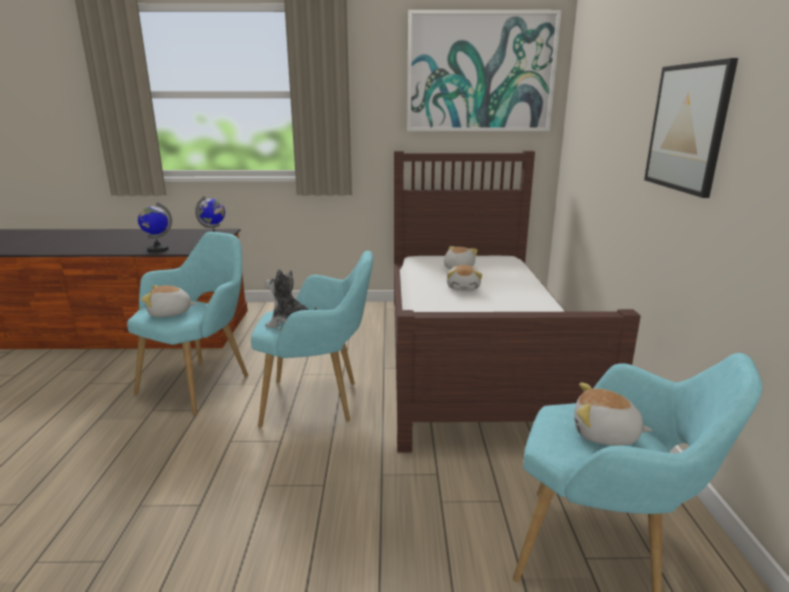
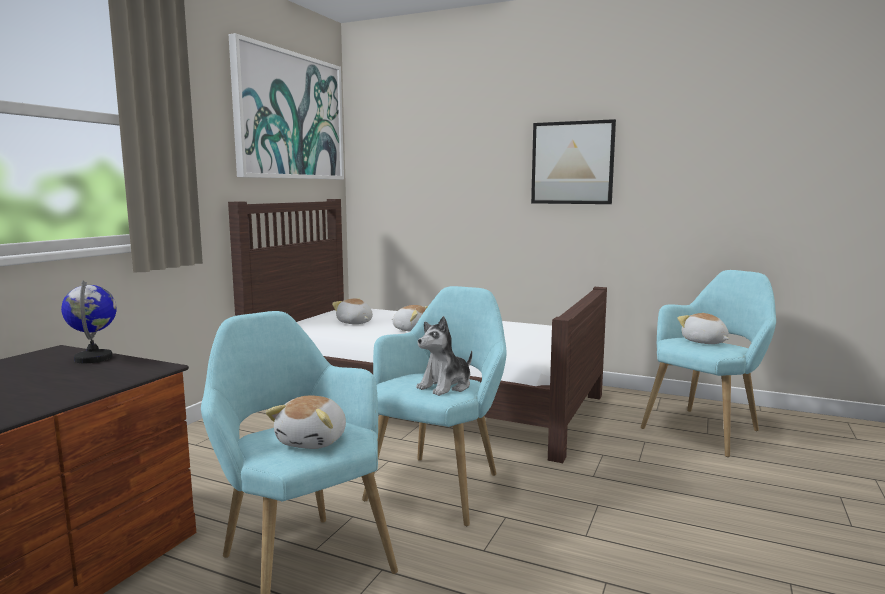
camera: 65 degrees left, 10 degrees down
globe [138,202,172,253] -> none
plush toy [574,383,653,446] -> plush toy turned 105 degrees clockwise [677,313,729,344]

